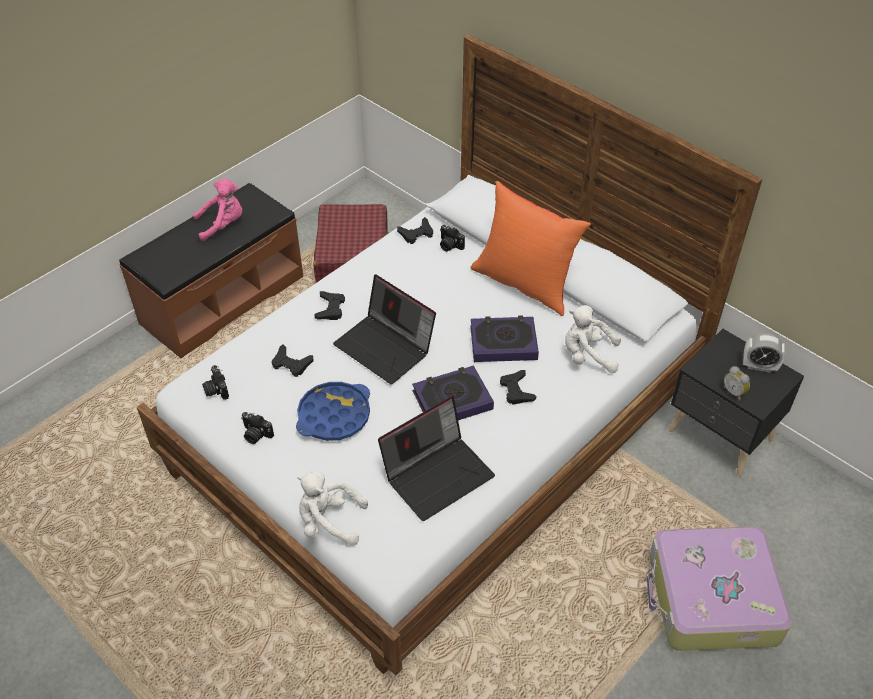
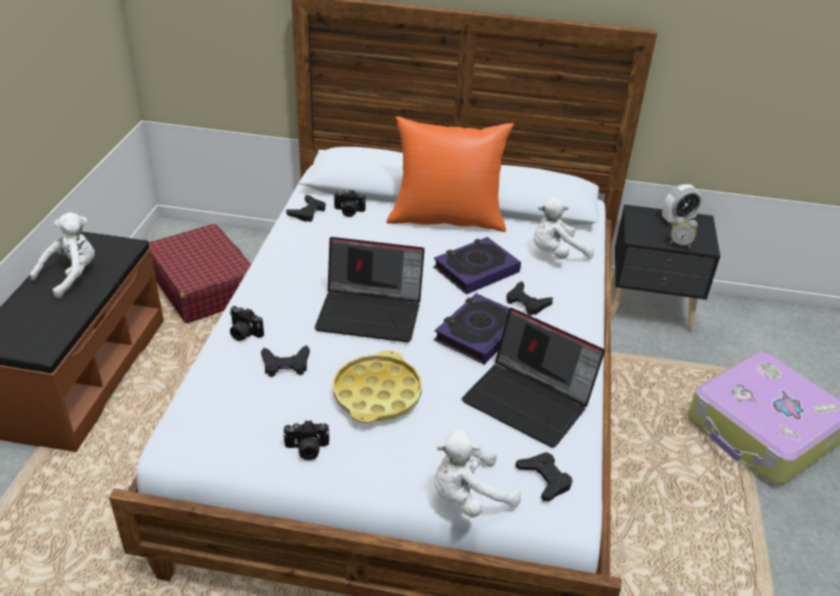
camera: 35 degrees left, 10 degrees down
pink plush toy [193,179,242,241] -> white plush toy [30,212,95,298]
camera [202,365,229,400] -> camera moved to [229,306,264,341]
blue tray [296,382,370,441] -> yellow tray [333,350,422,423]
black game controller [314,291,345,320] -> black game controller moved to [515,452,573,501]
laptop [378,396,495,521] -> laptop turned 105 degrees clockwise [462,308,605,448]

